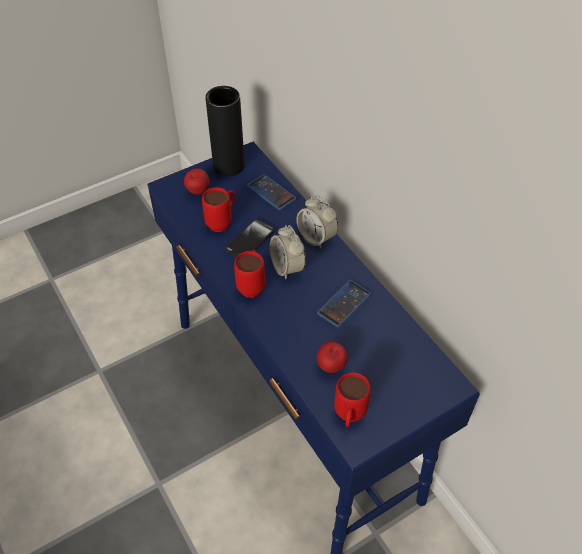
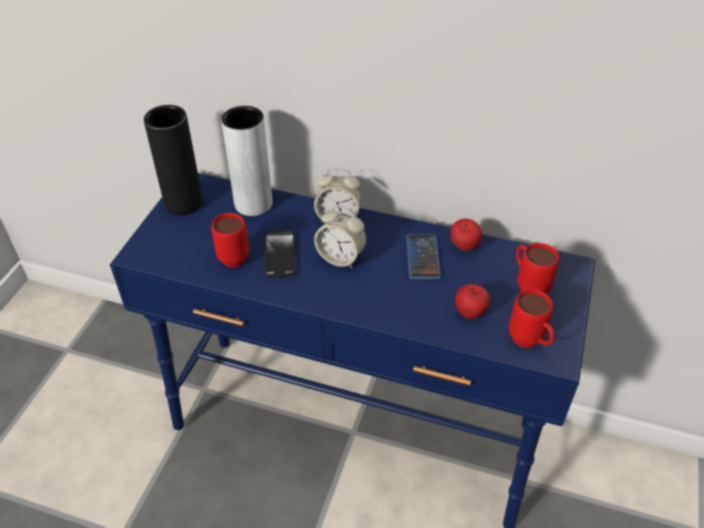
camera: 40 degrees left, 5 degrees down
apple [184,168,209,195] -> apple moved to [450,219,482,251]
red mug [234,250,265,298] -> red mug moved to [516,243,559,294]
phone [247,174,297,210] -> grey vase [221,106,272,216]

